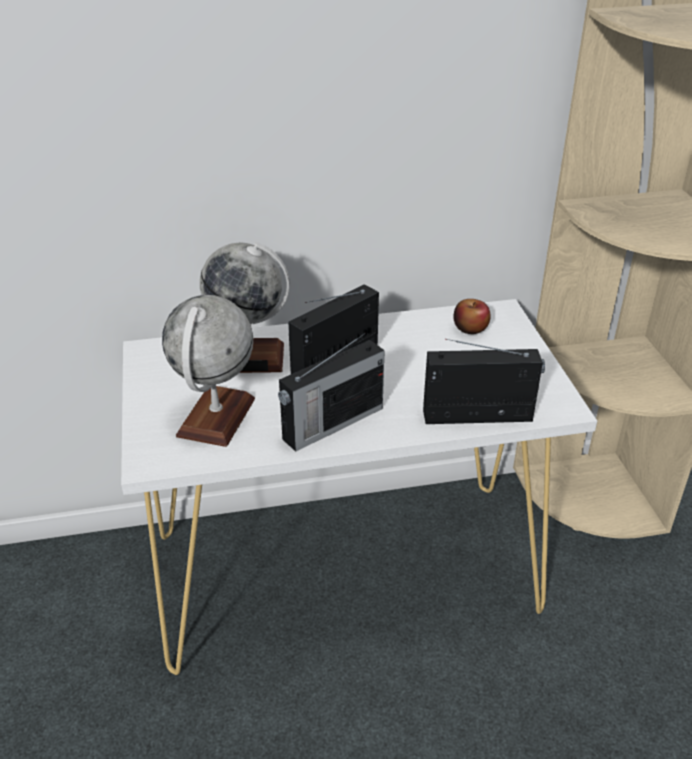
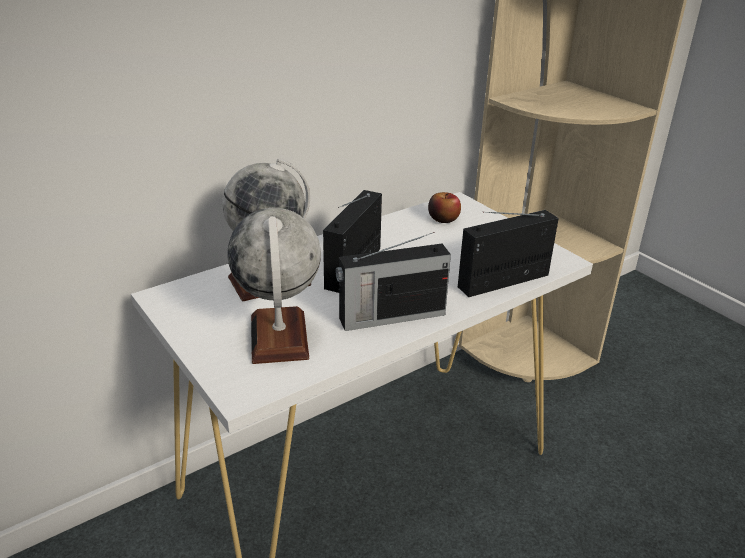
camera: 25 degrees left, 5 degrees down
radio [278,333,385,452] -> radio turned 45 degrees clockwise [335,232,451,331]

